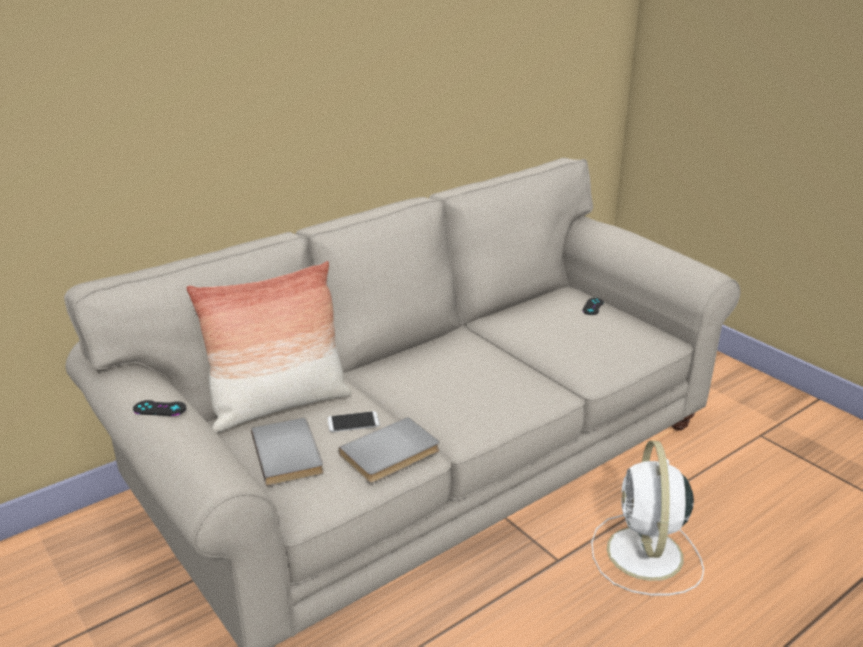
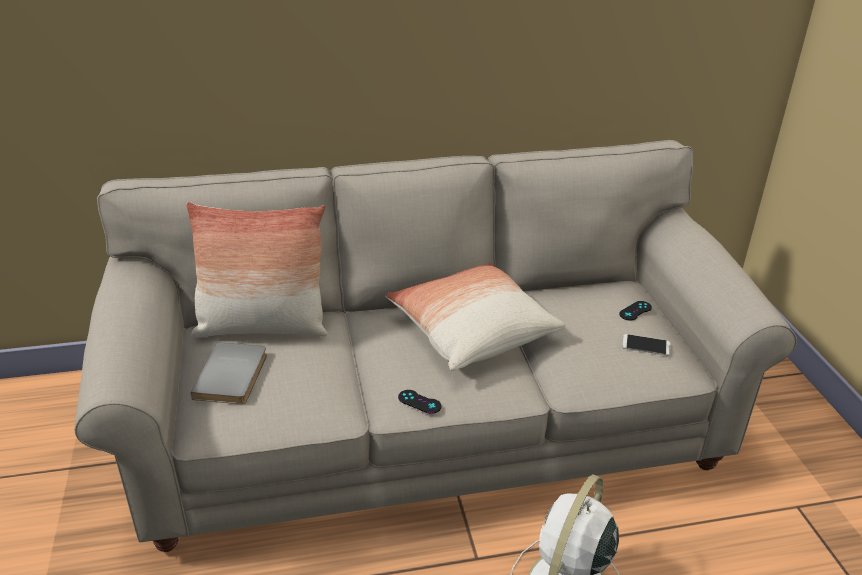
camera: 25 degrees right, 5 degrees up
black game controller [133,400,186,416] -> black game controller moved to [398,390,442,414]
phone [327,411,380,432] -> phone moved to [622,334,670,356]
grey book [339,417,439,483] -> none
none -> pillow [385,263,566,371]

